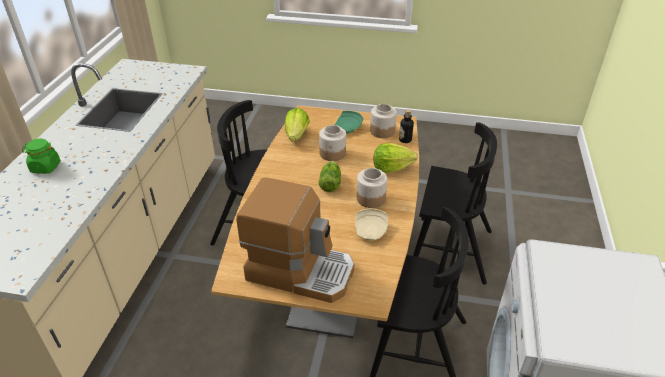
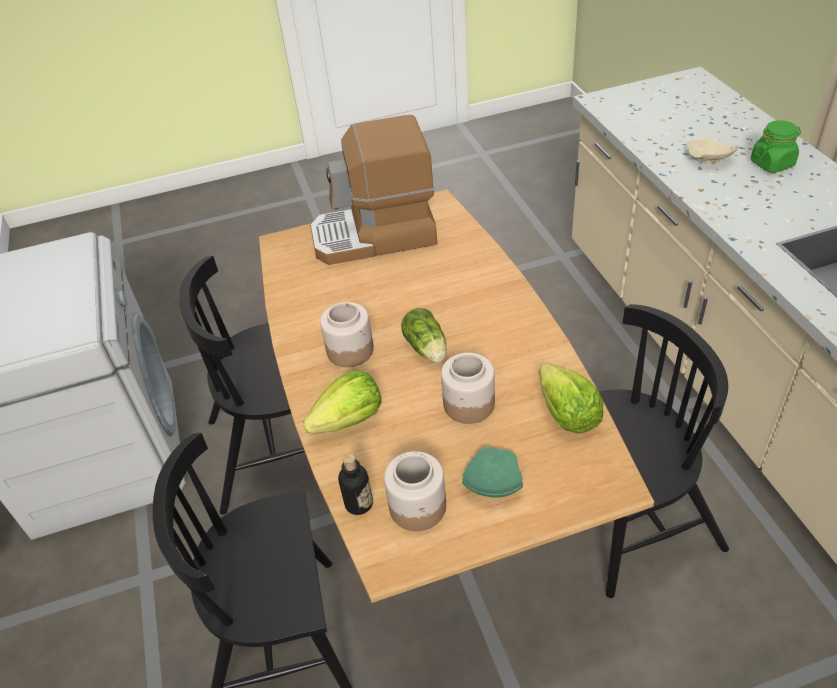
camera: 155 degrees right, 5 degrees up
beige plate [355,209,388,240] -> beige plate moved to [688,137,739,164]

